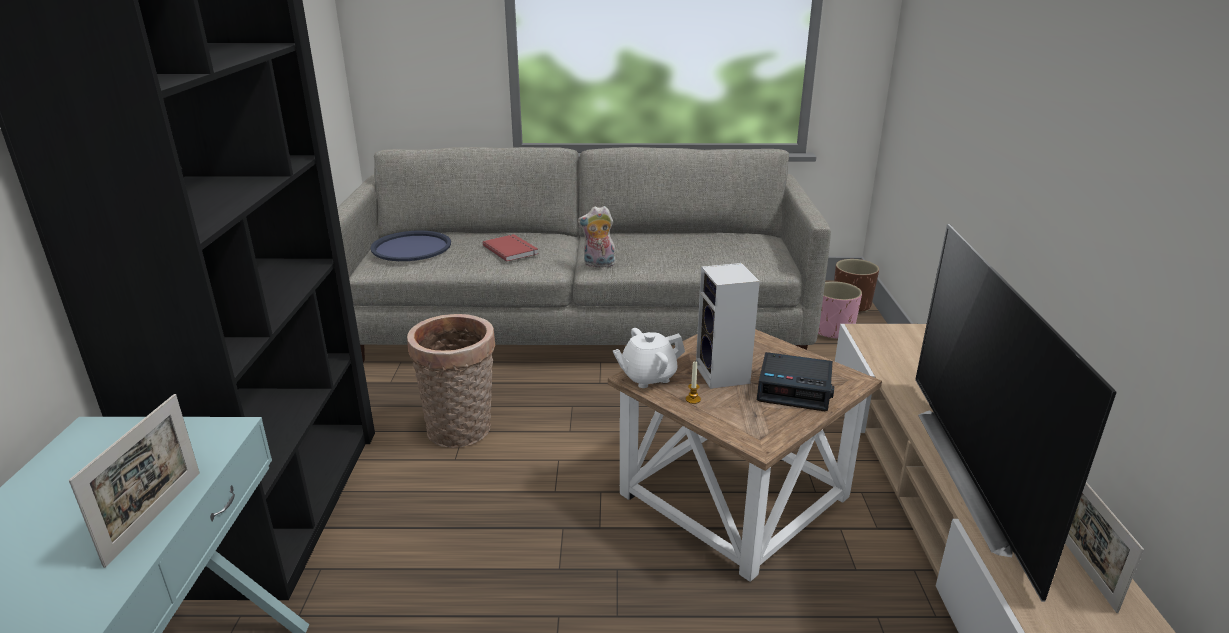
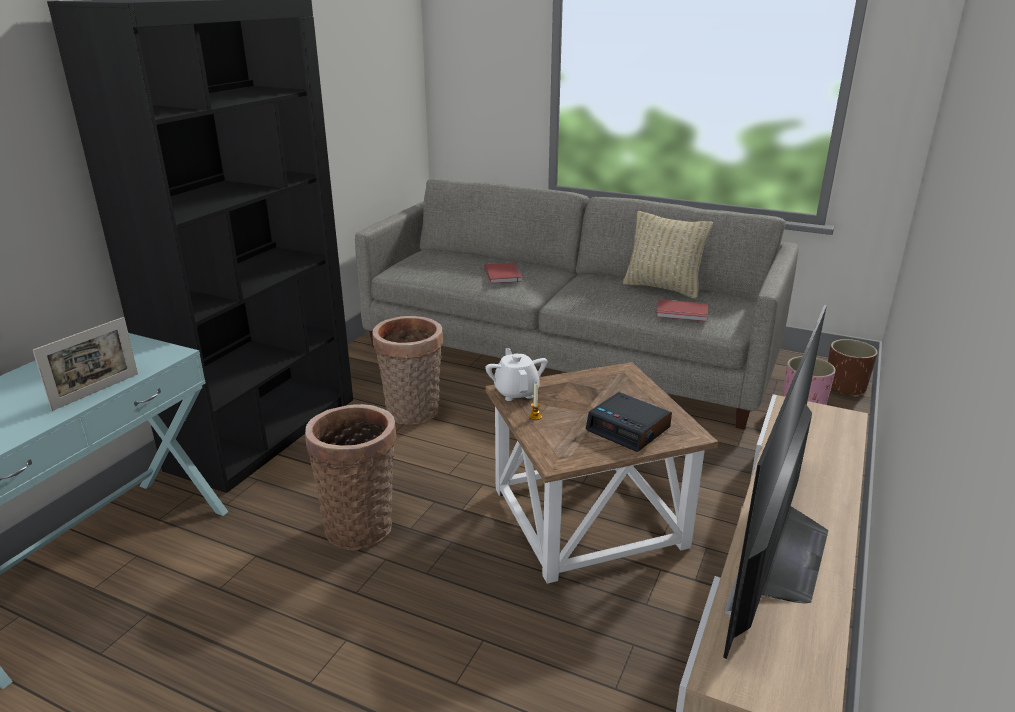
camera: 25 degrees right, 0 degrees up
blue tray [370,231,451,261] -> none
plush toy [578,206,616,268] -> none
white teapot [612,328,685,388] -> white teapot turned 75 degrees clockwise [485,348,548,401]
speaker [696,263,760,389] -> none
picture frame [1065,482,1144,613] -> none
none -> basket [305,404,397,550]
none -> beige pillow [623,211,713,299]
none -> red book [656,299,708,322]

